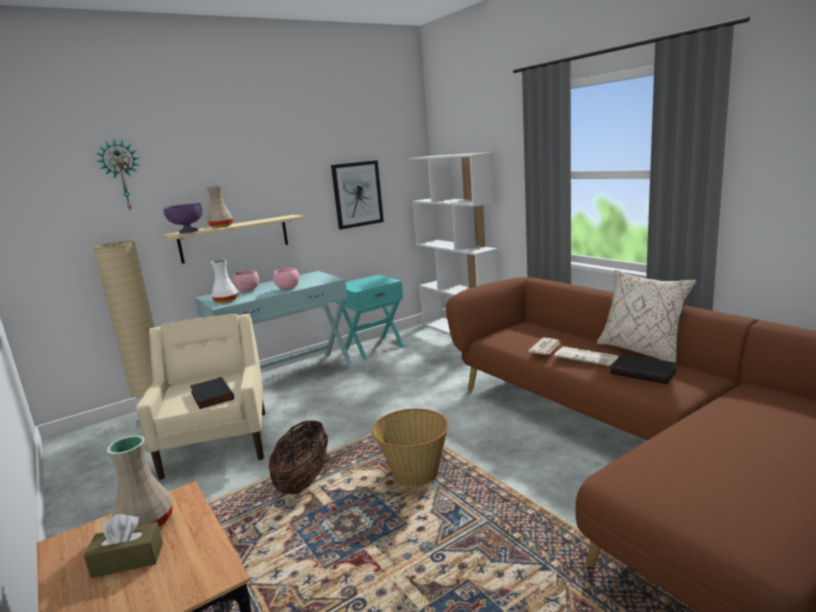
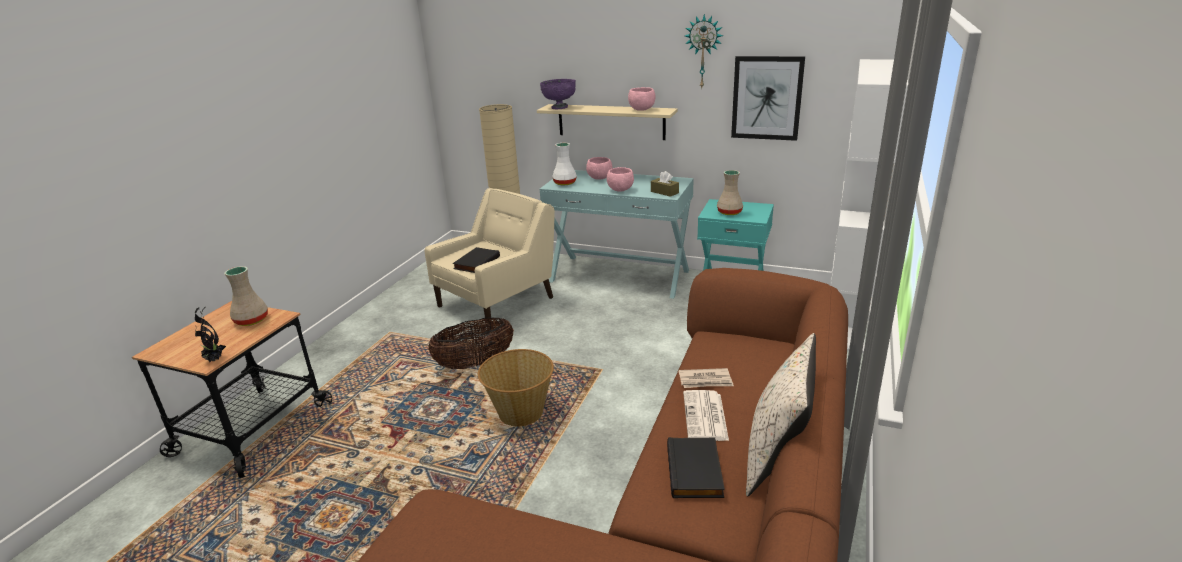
camera: 55 degrees right, 10 degrees up
brown tissue box [84,514,163,578] -> brown tissue box moved to [651,171,679,197]
wall clock [96,139,140,212] -> wall clock moved to [685,14,723,88]
beige vase [207,186,233,228] -> beige vase moved to [717,170,743,215]
none -> potted plant [195,306,226,362]
none -> pink bowl [628,87,655,111]

